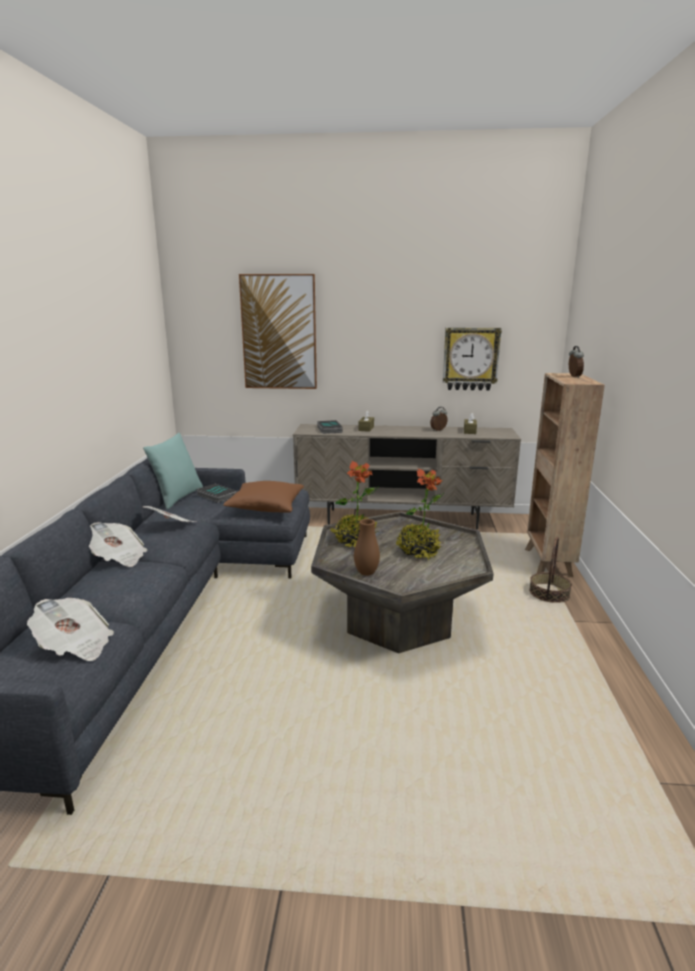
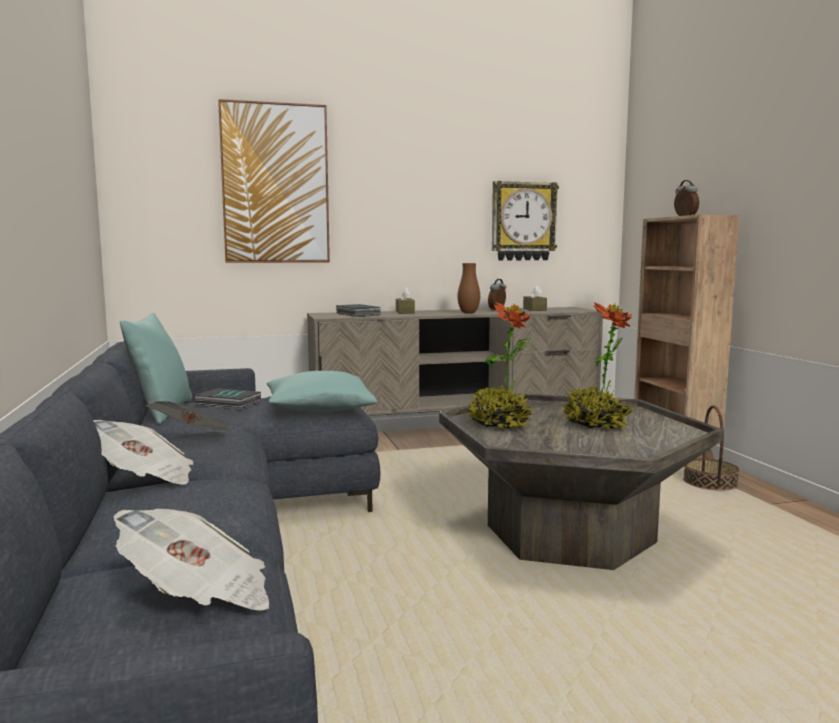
camera: 20 degrees left, 10 degrees down
brown pillow [223,481,304,513] -> turquoise pillow [266,371,378,412]
brown vase [354,519,380,576] -> brown vase moved to [457,263,480,314]

